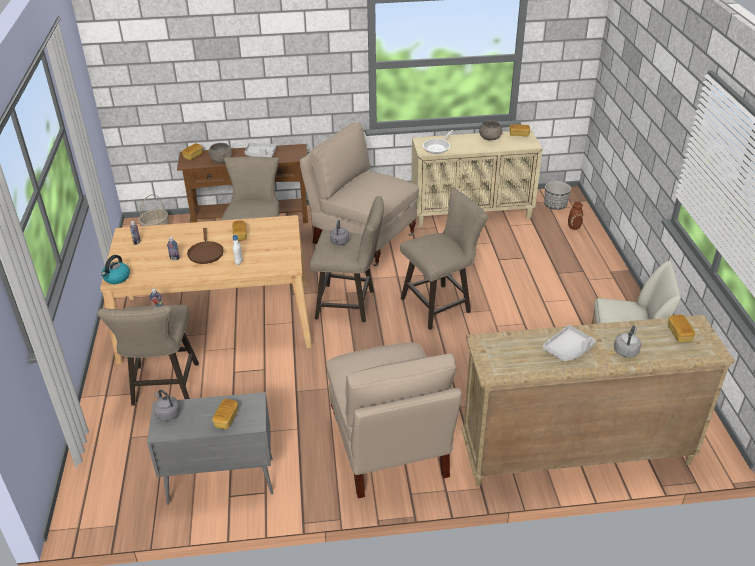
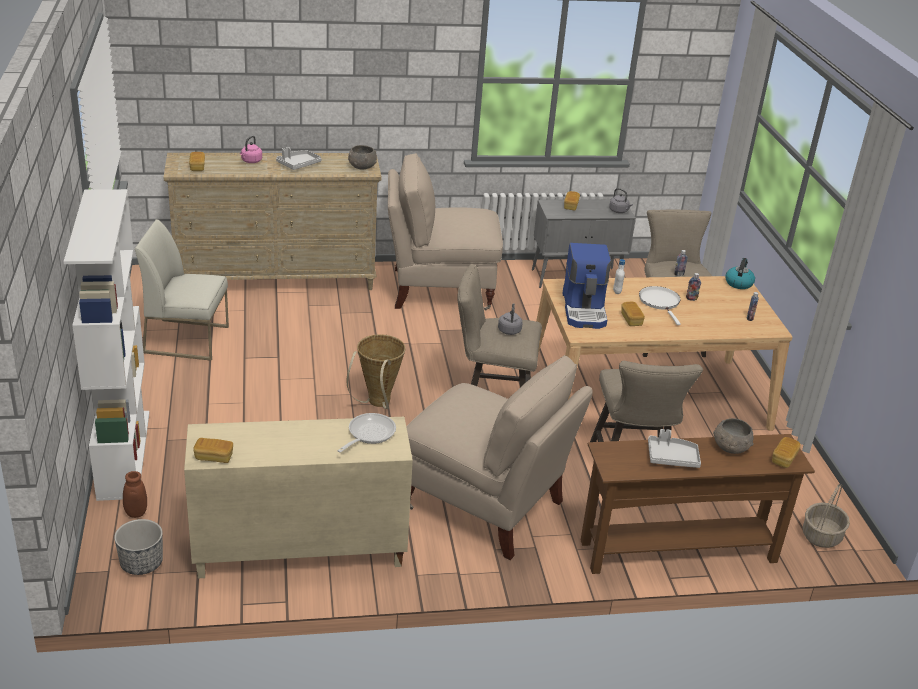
camera: 175 degrees right, 5 degrees down
brown frying pan [187,228,224,264] -> white frying pan [639,286,681,325]
beige chair [327,342,462,499] -> beige chair turned 75 degrees counterclockwise [388,153,503,310]
beige stool [400,188,488,330] -> basket [347,334,405,409]
grey bowl [479,121,503,140] -> grey bowl moved to [348,145,377,169]
grey kettle [614,325,641,357] -> pink kettle [240,136,262,163]
none -> white bookcase [64,189,149,501]
none -> coffee machine [563,243,611,329]

